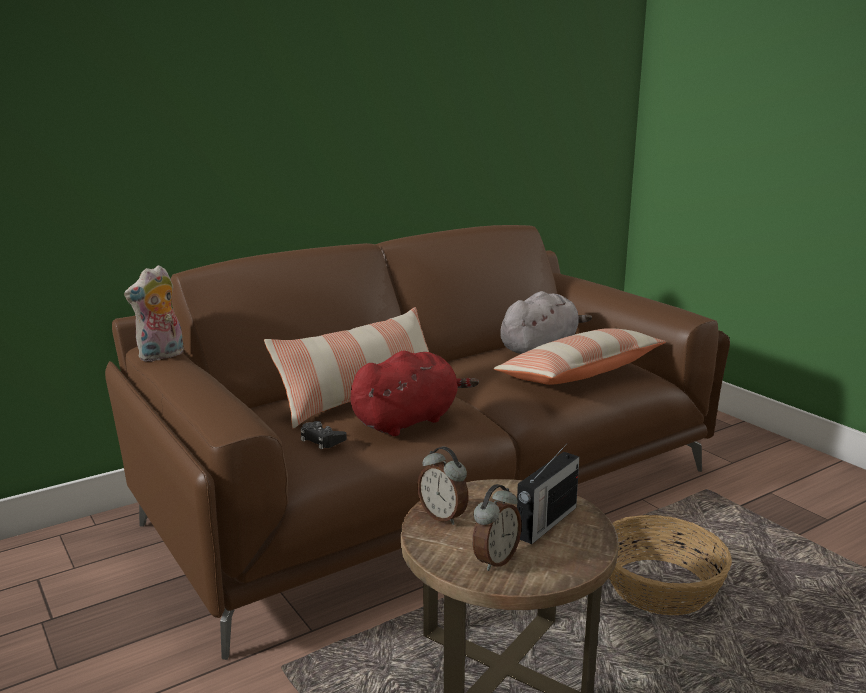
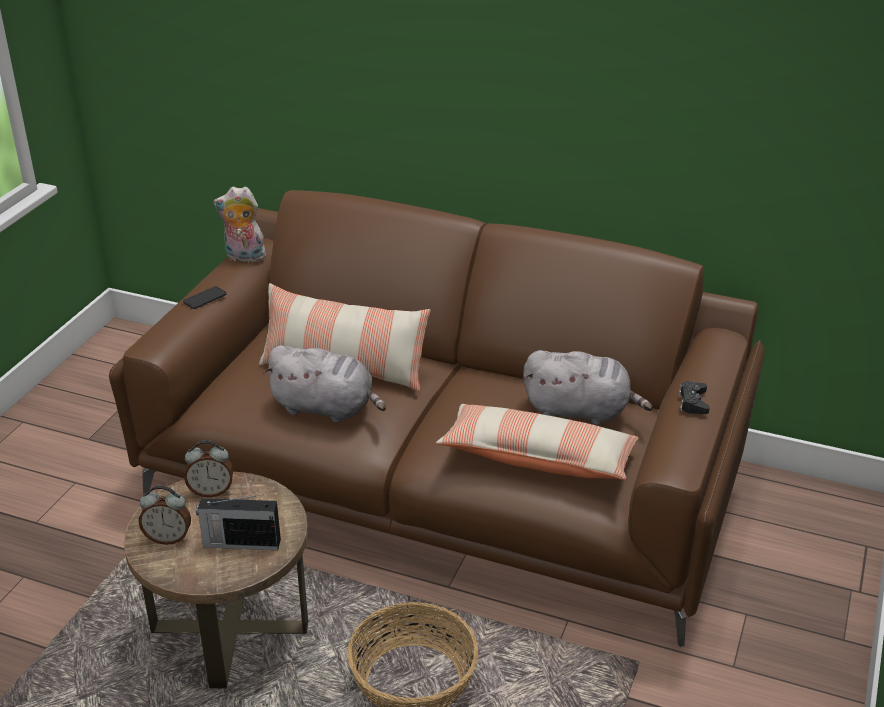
camera: 55 degrees right, 15 degrees up
black game controller [301,421,347,449] -> black game controller moved to [679,381,710,414]
red plush toy [350,351,479,436] -> grey plush toy [263,345,386,423]
alarm clock [417,447,469,525] -> alarm clock turned 105 degrees counterclockwise [184,440,233,498]
none -> phone [183,286,227,309]

